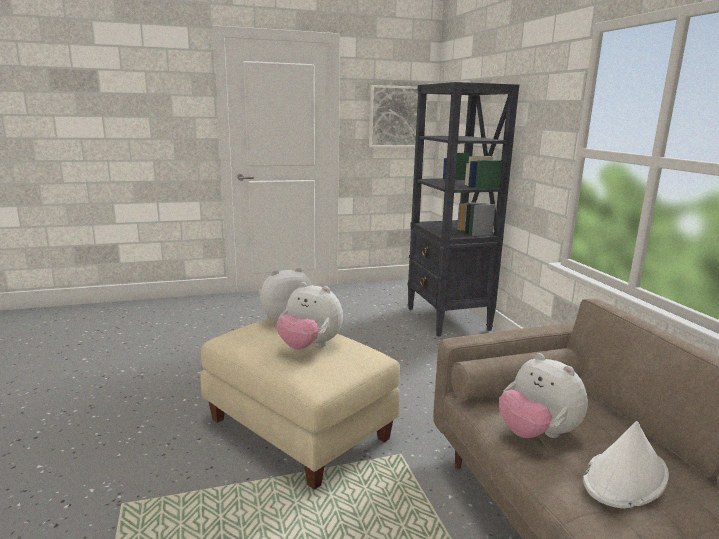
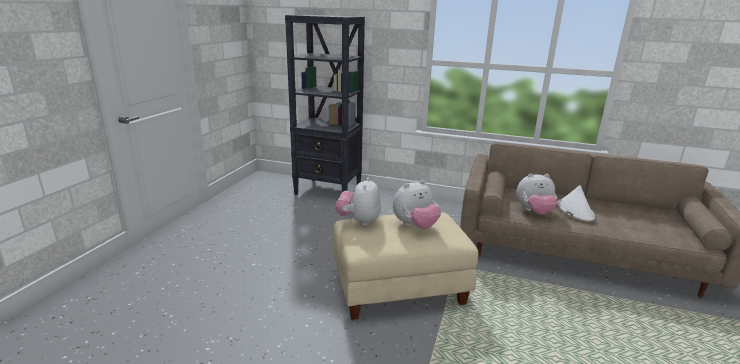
camera: 55 degrees left, 5 degrees up
picture [369,85,428,147] -> none

